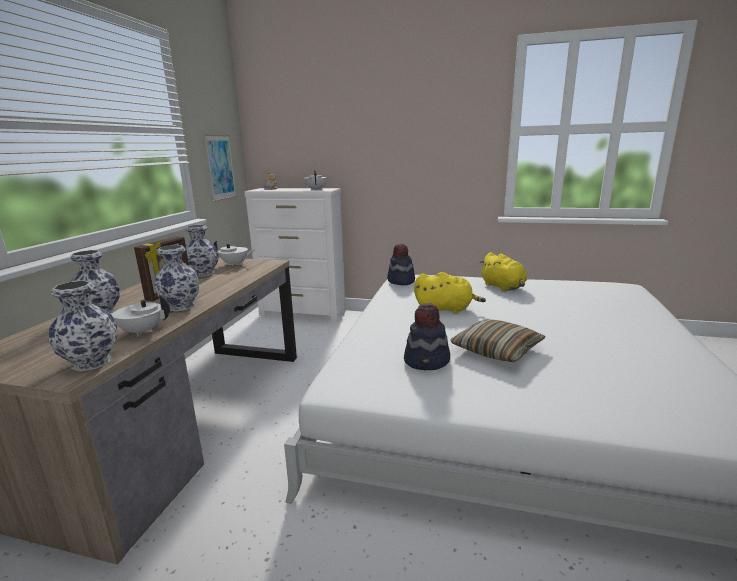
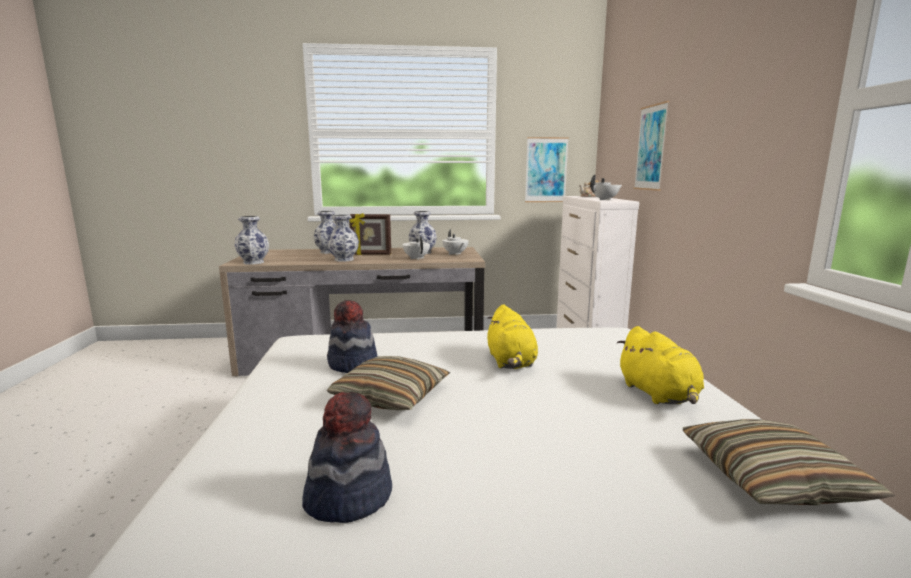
camera: 70 degrees right, 5 degrees down
white teapot [111,294,170,336] -> white teapot moved to [402,236,430,260]
hat [387,243,415,285] -> hat moved to [302,392,392,523]
yellow plush toy [479,252,527,291] -> yellow plush toy turned 60 degrees counterclockwise [617,326,704,404]
none -> picture [634,101,669,191]
none -> pillow [683,419,895,505]

